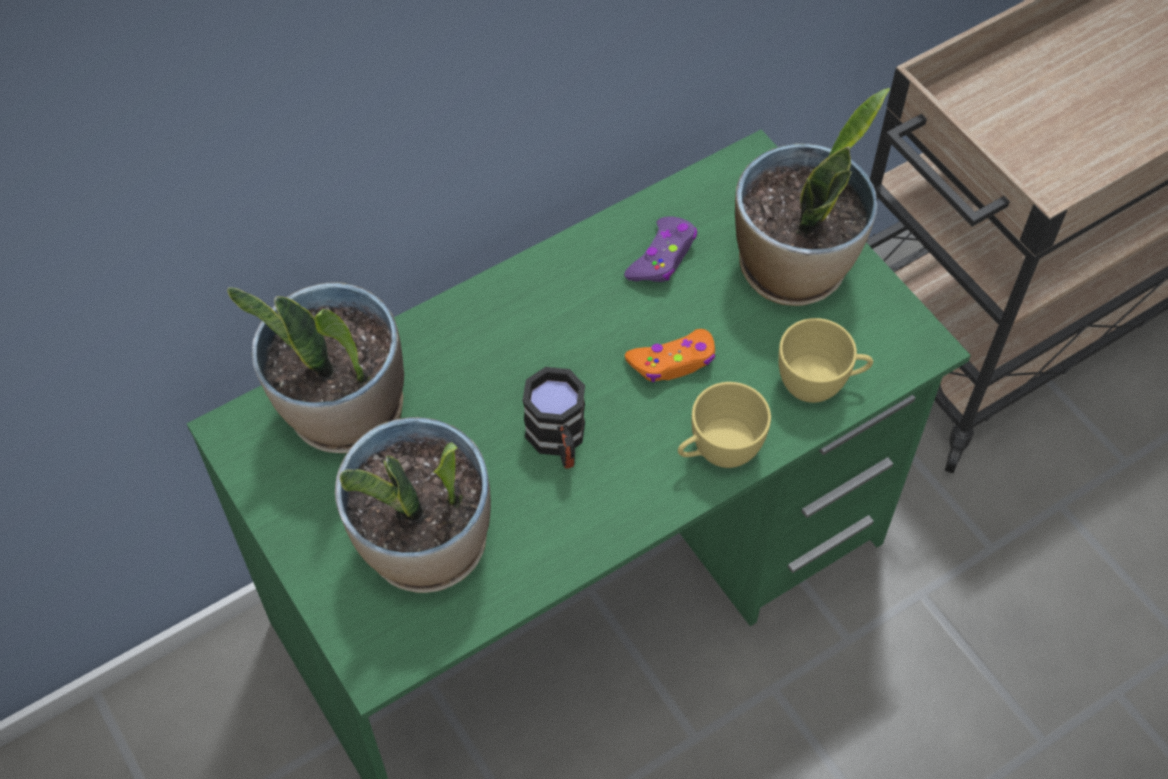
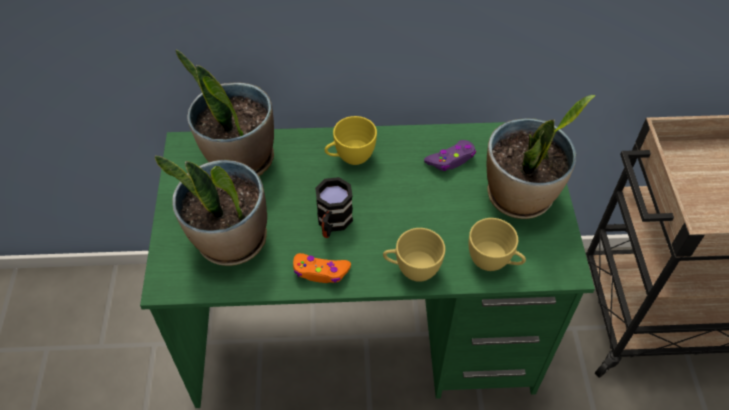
camera: 30 degrees right, 5 degrees down
orange game controller [625,329,715,382] -> orange game controller moved to [293,253,351,283]
none -> yellow cup [325,116,377,165]

